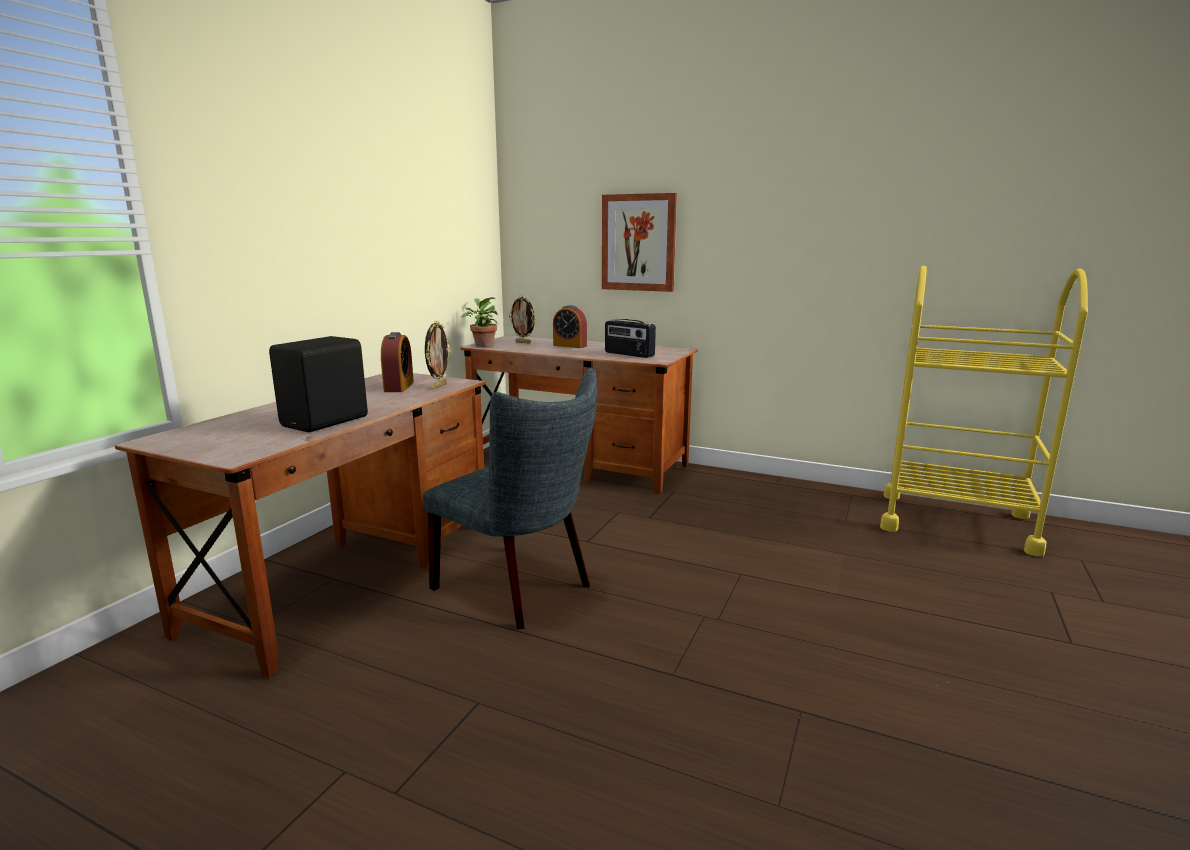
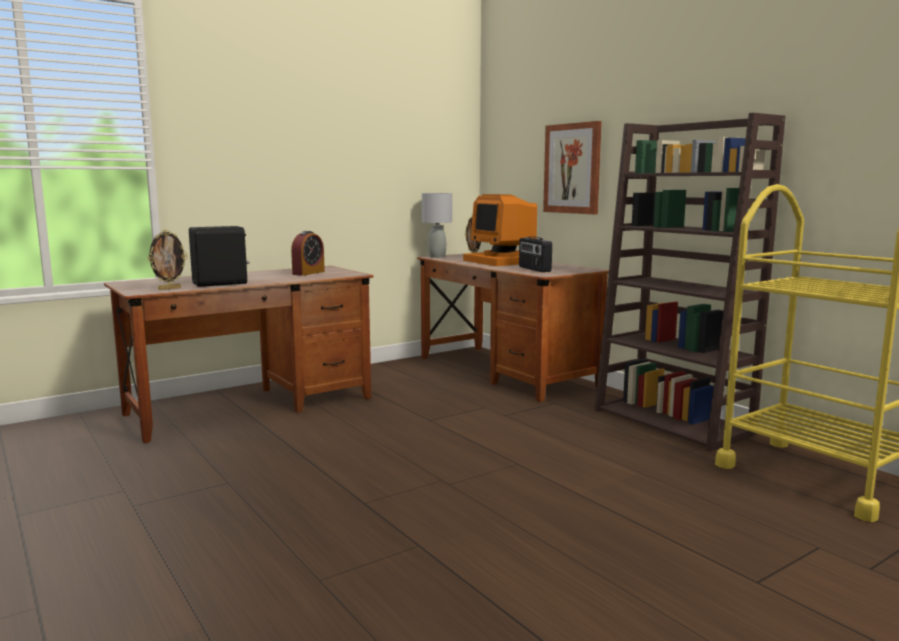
camera: 30 degrees right, 5 degrees down
grey chair [423,368,597,630] -> none
picture frame [425,321,450,389] -> picture frame moved to [148,230,188,290]
potted plant [461,297,499,347] -> grey table lamp [422,193,452,258]
alarm clock [553,305,587,348] -> monitor [463,194,537,266]
none -> brown bookcase [594,113,785,452]

